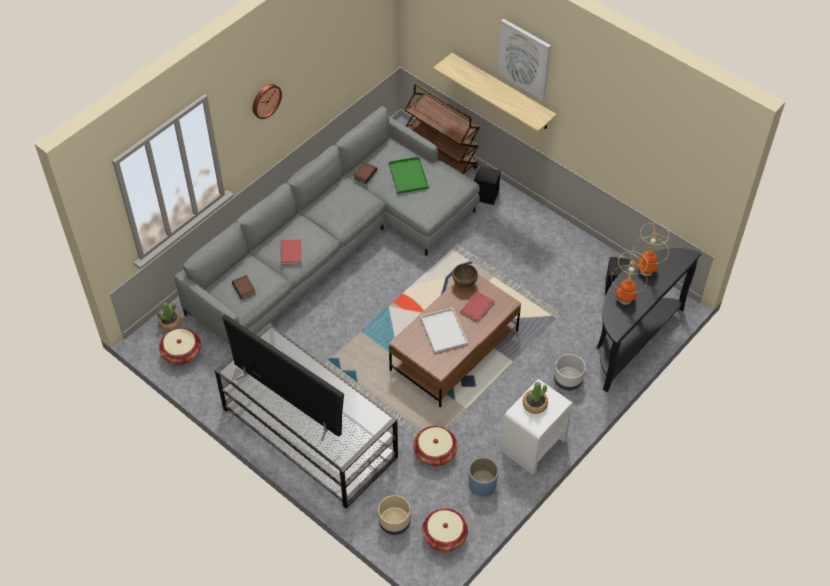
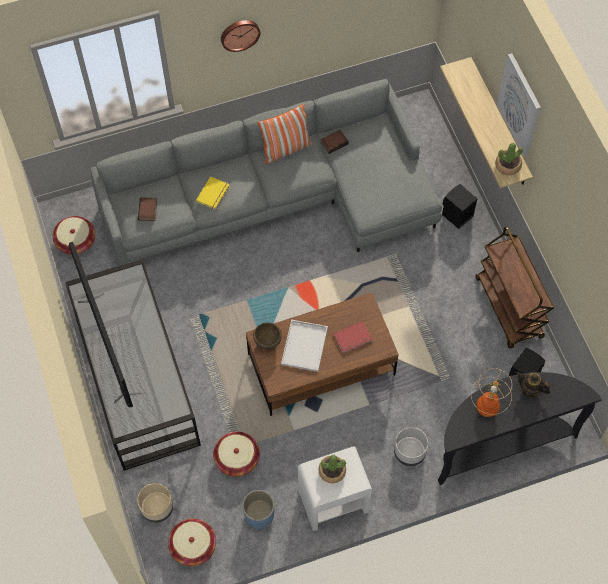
camera: 30 degrees right, 10 degrees up
potted plant [157,302,181,331] -> potted plant moved to [495,143,523,176]
red book [281,239,302,265] -> yellow book [196,176,230,210]
green tray [389,157,429,194] -> none
brown cart [405,84,480,174] -> brown cart moved to [475,227,554,349]
brown bowl [452,264,478,288] -> brown bowl moved to [253,323,282,350]
table lamp [633,223,669,276] -> teapot [516,372,550,398]
none -> pillow [257,104,313,164]

